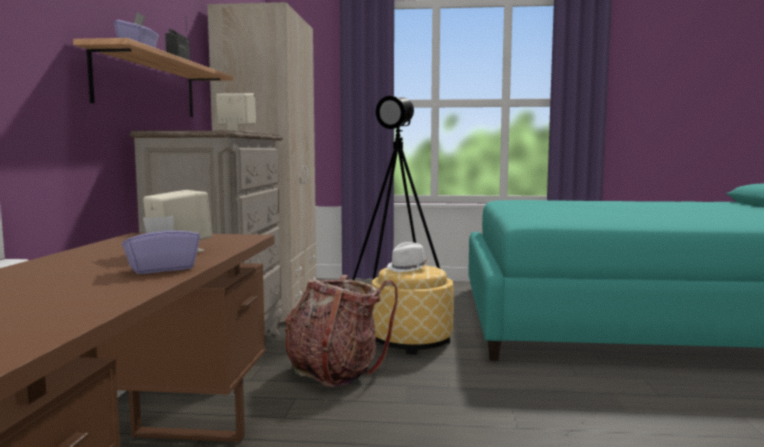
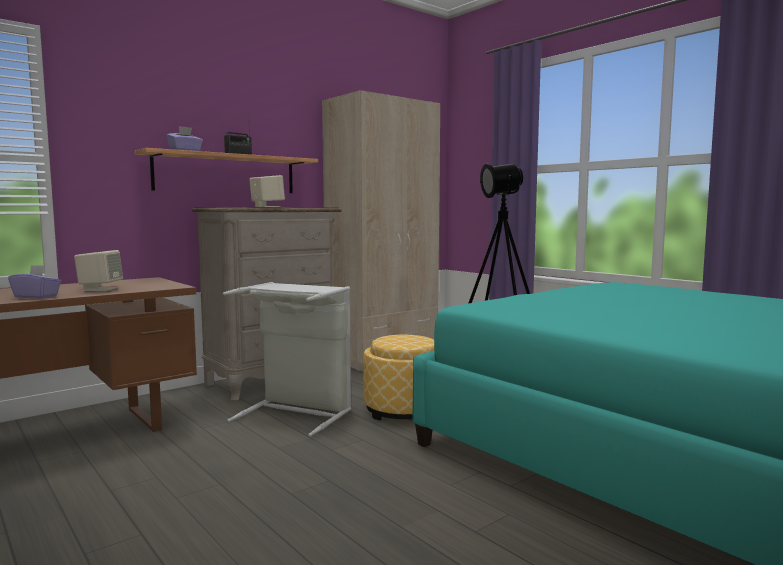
camera: 45 degrees right, 0 degrees up
backpack [284,275,398,387] -> grey laundry basket [223,282,351,437]
white hat [387,242,429,272] -> none

